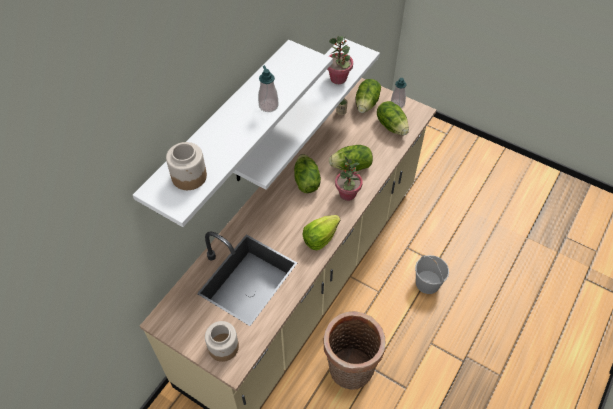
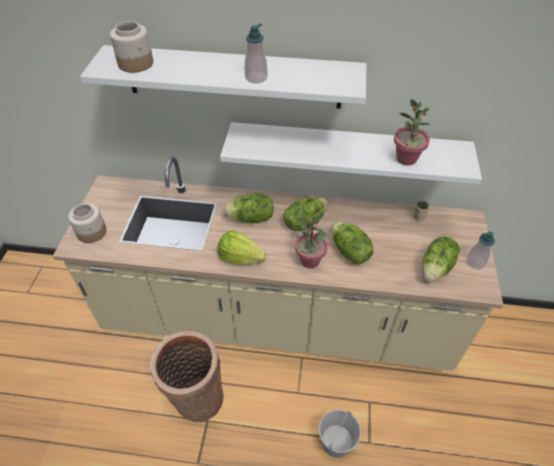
camera: 65 degrees right, 5 degrees down
lettuce [356,79,381,113] -> lettuce moved to [223,193,274,223]

